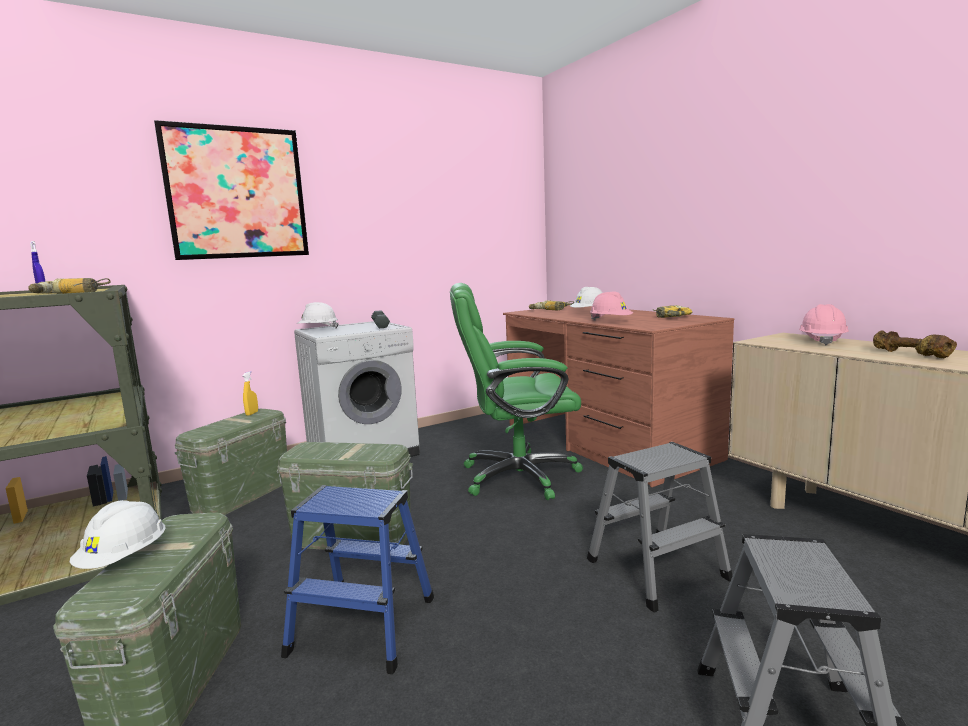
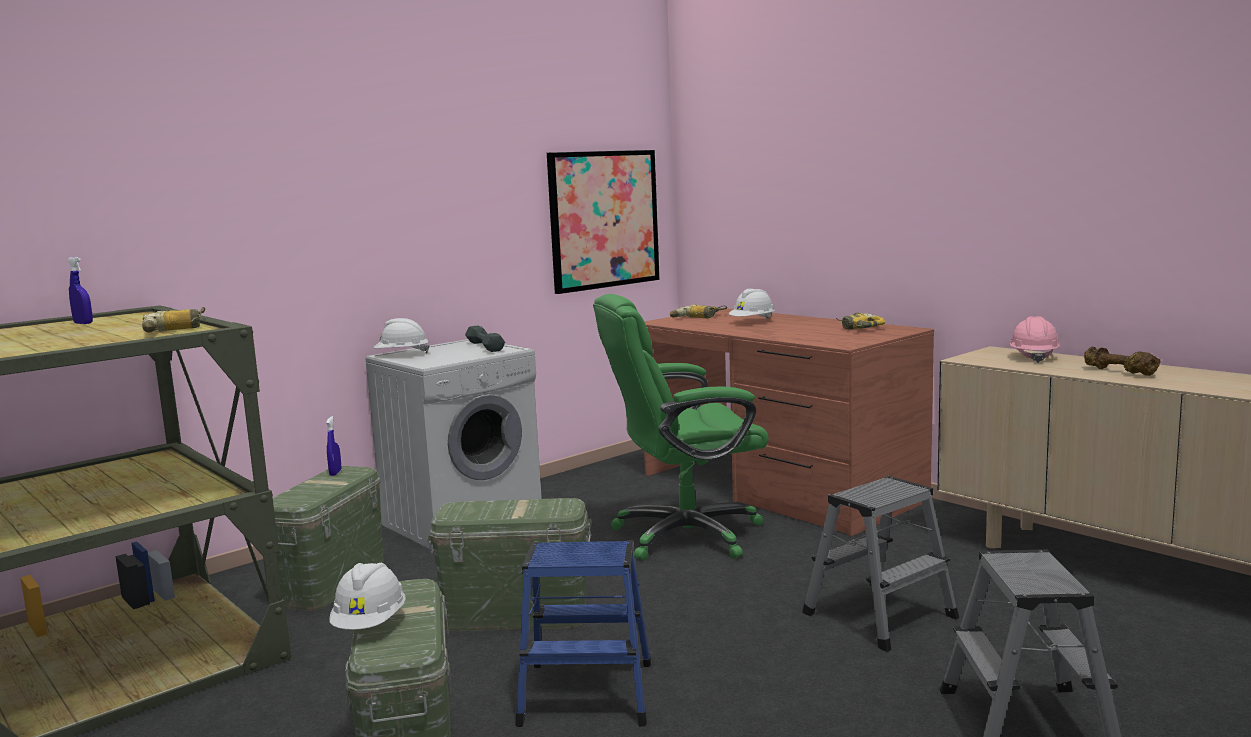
camera: 10 degrees left, 0 degrees up
picture [154,120,309,260] -> picture moved to [547,150,660,294]
yellow spray bottle [243,371,258,416] -> blue spray bottle [326,416,341,476]
pink hard hat [590,291,633,320] -> none

